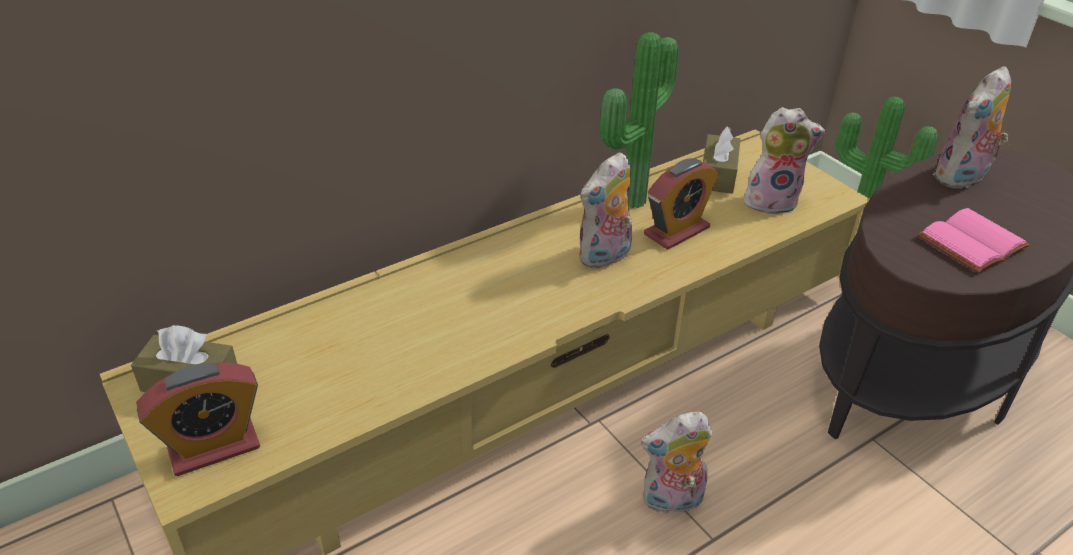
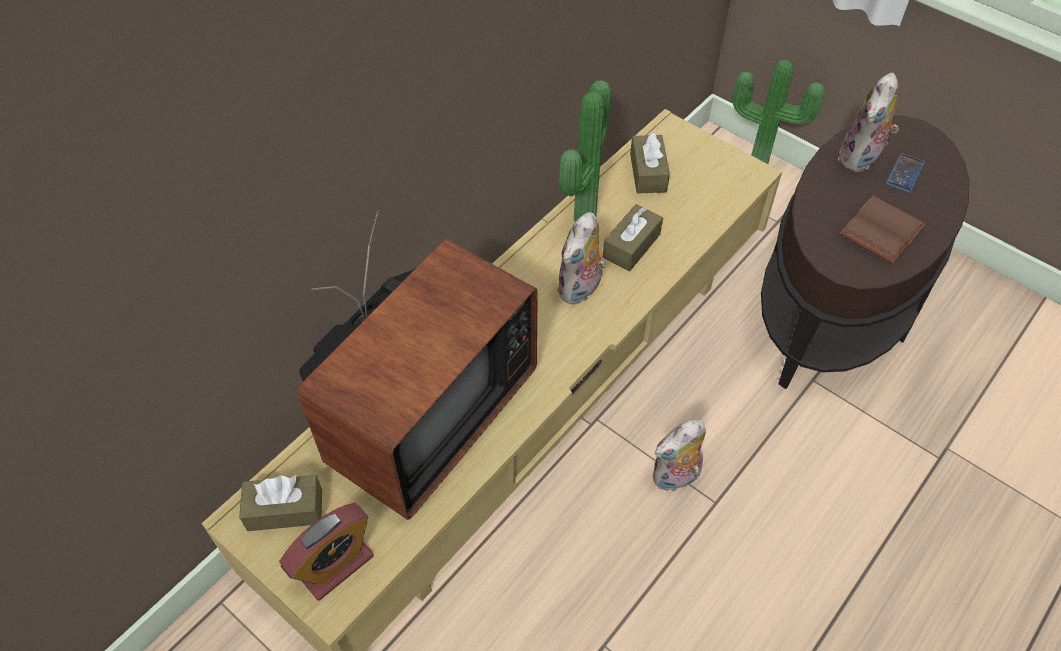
camera: 15 degrees left, 15 degrees up
alarm clock [644,158,719,250] -> brown tissue box [603,204,663,271]
plush toy [744,107,825,215] -> none
pink book [917,208,1030,273] -> brown book [840,196,926,263]
none -> television [297,210,538,520]
none -> phone [886,153,925,193]

